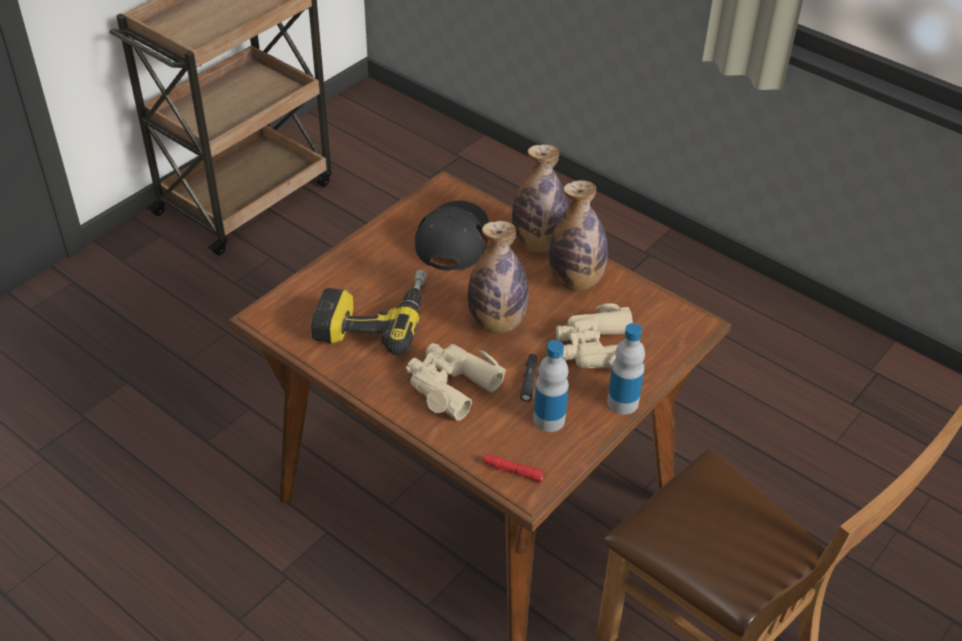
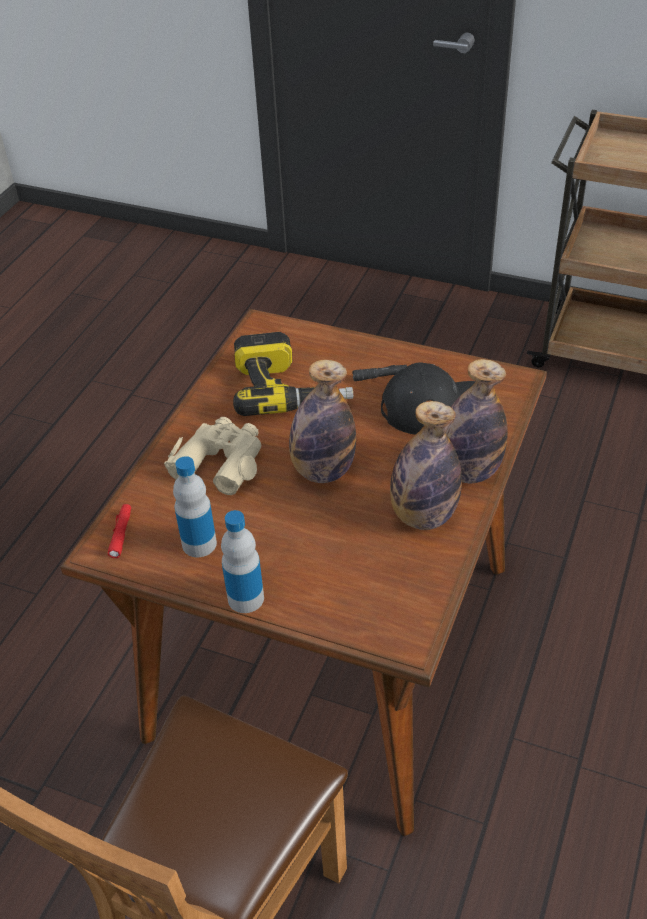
camera: 75 degrees right, 0 degrees up
black flashlight [520,354,537,402] -> black flashlight moved to [352,365,407,381]
beige binoculars [556,303,644,368] -> none

